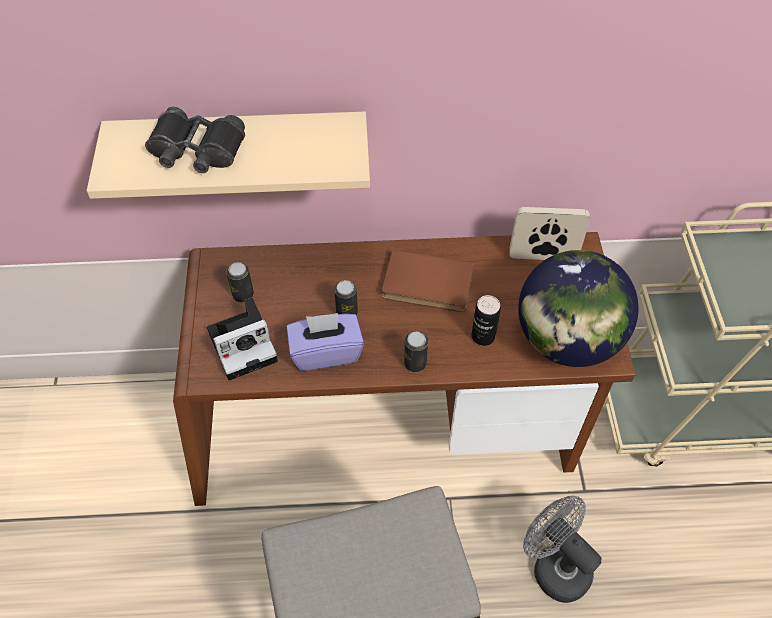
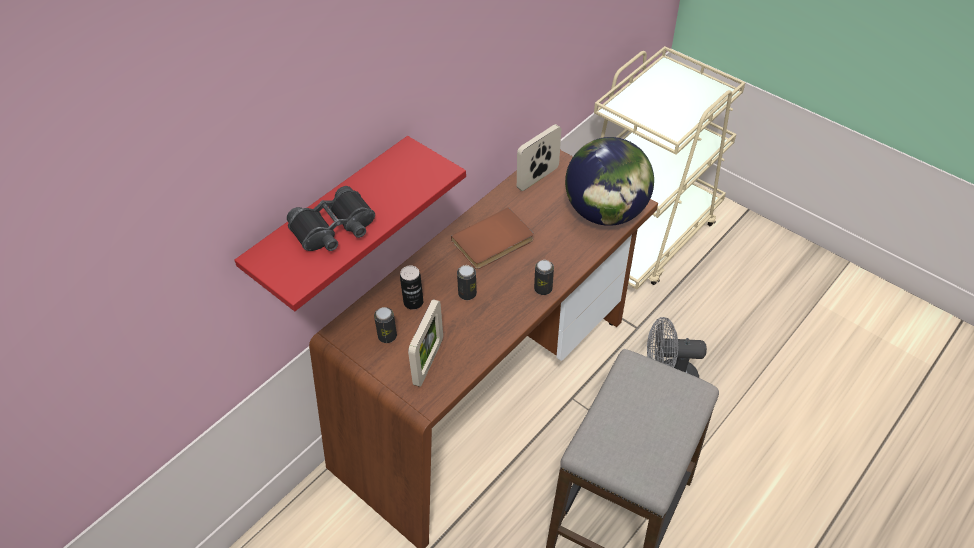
camera: 45 degrees left, 5 degrees down
beige shelf [87,112,370,199] -> red shelf [234,136,466,311]
camera [207,298,278,380] -> picture frame [408,299,443,387]
purple tissue box [286,313,364,371] -> none
can [471,295,501,346] -> can moved to [400,265,423,310]

